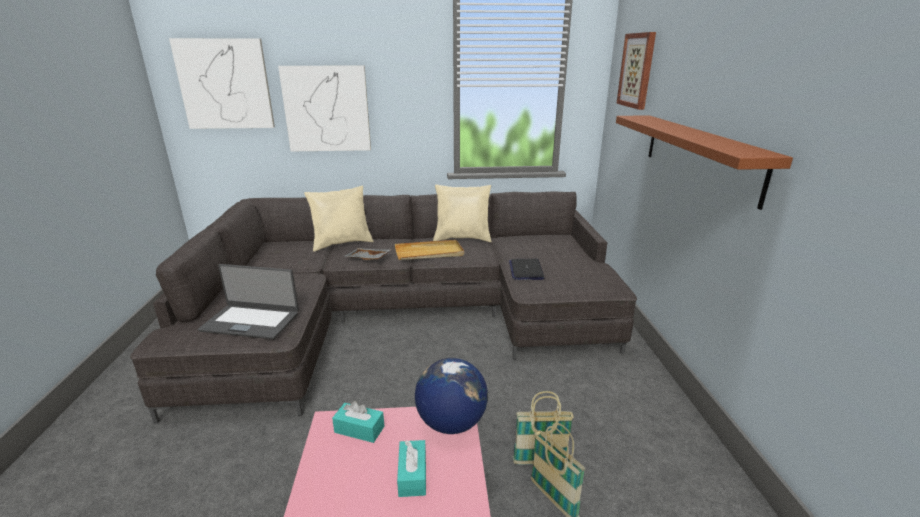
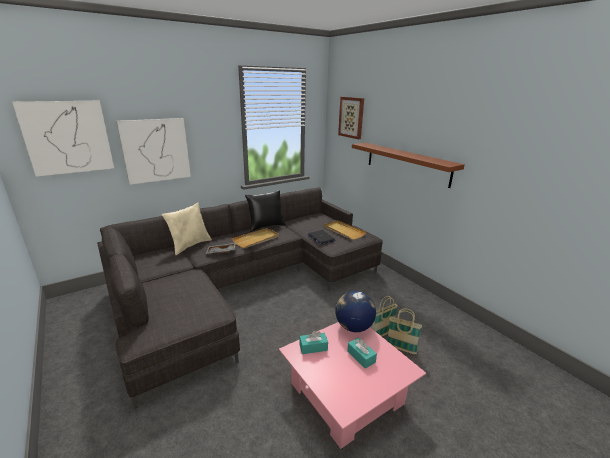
camera: 30 degrees left, 0 degrees up
laptop [198,264,299,339] -> none
beige pillow [433,184,492,242] -> black pillow [245,190,286,232]
none -> beige tray [324,220,366,240]

